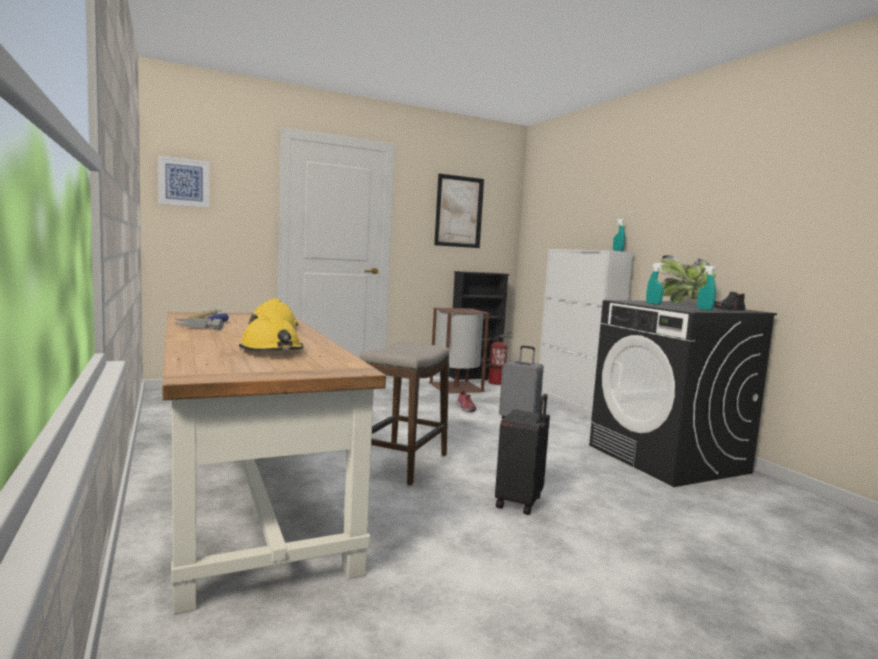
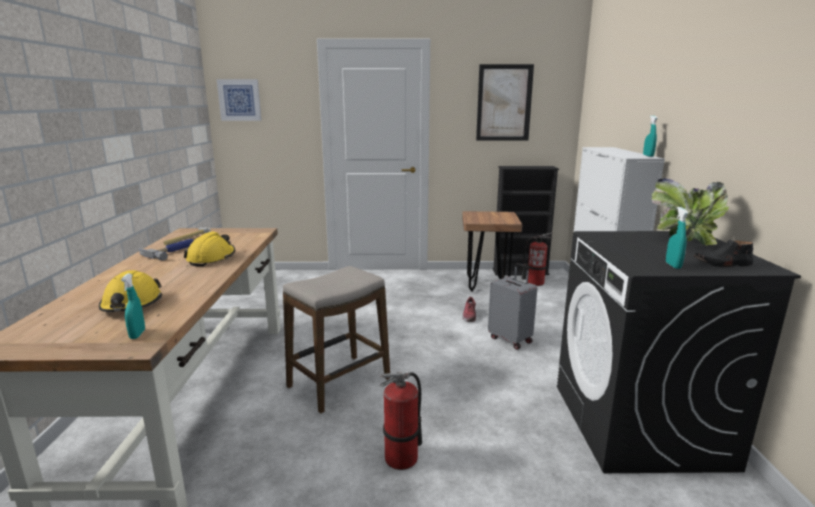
camera: 25 degrees right, 10 degrees up
brown trash can [428,308,491,393] -> brown stool [462,211,522,292]
black suitcase [495,394,550,515] -> fire extinguisher [380,372,422,470]
turquoise spray bottle [646,263,664,305] -> turquoise spray bottle moved to [121,273,145,339]

